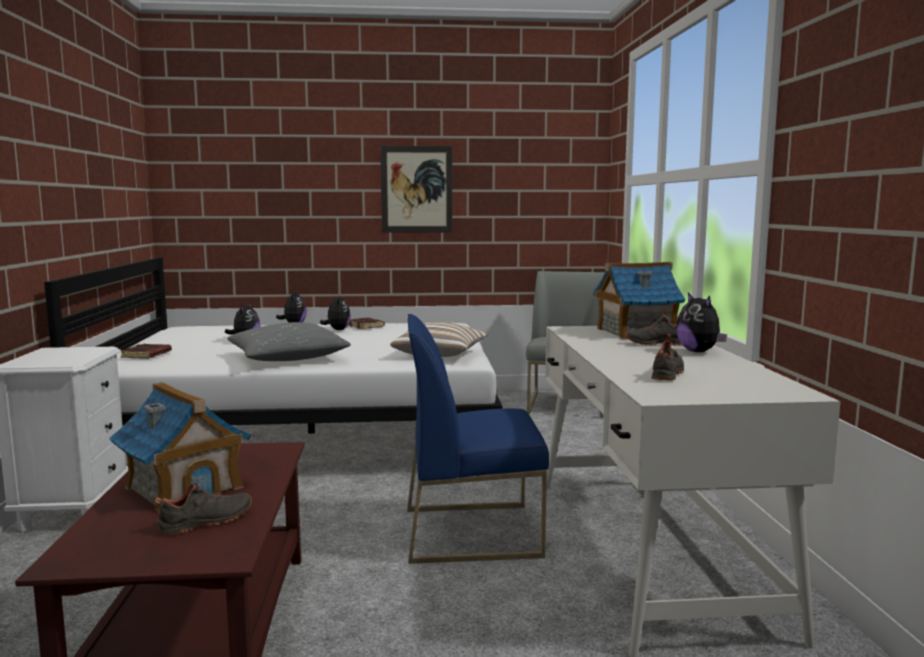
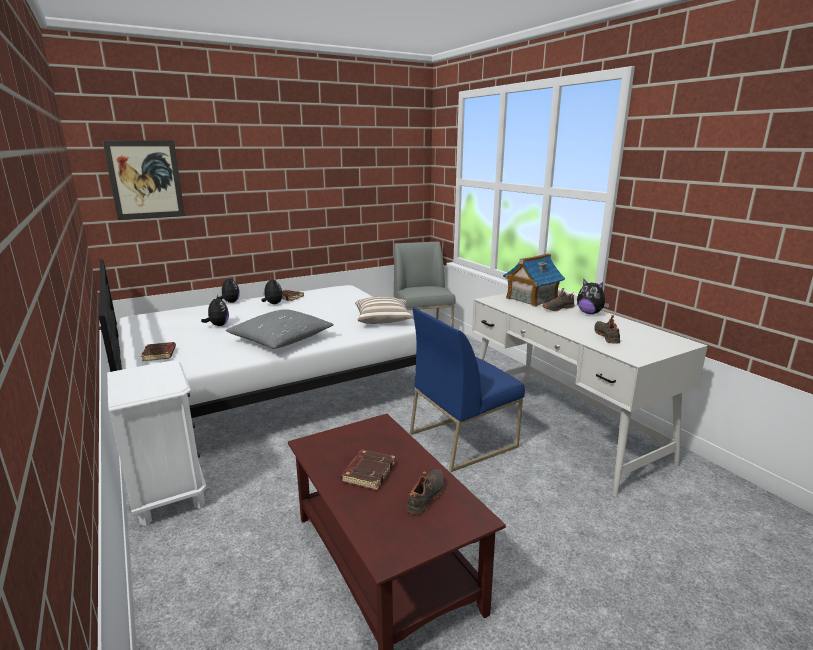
camera: 25 degrees left, 10 degrees up
toy house [109,382,251,512] -> brown book [341,450,395,490]
picture [380,146,452,233] -> picture moved to [102,140,185,220]

